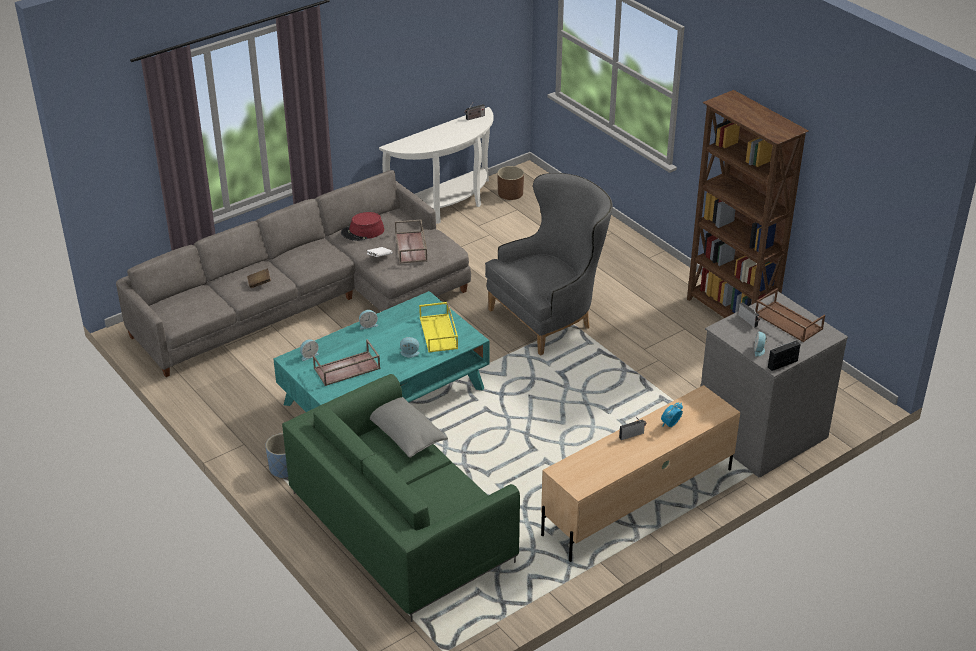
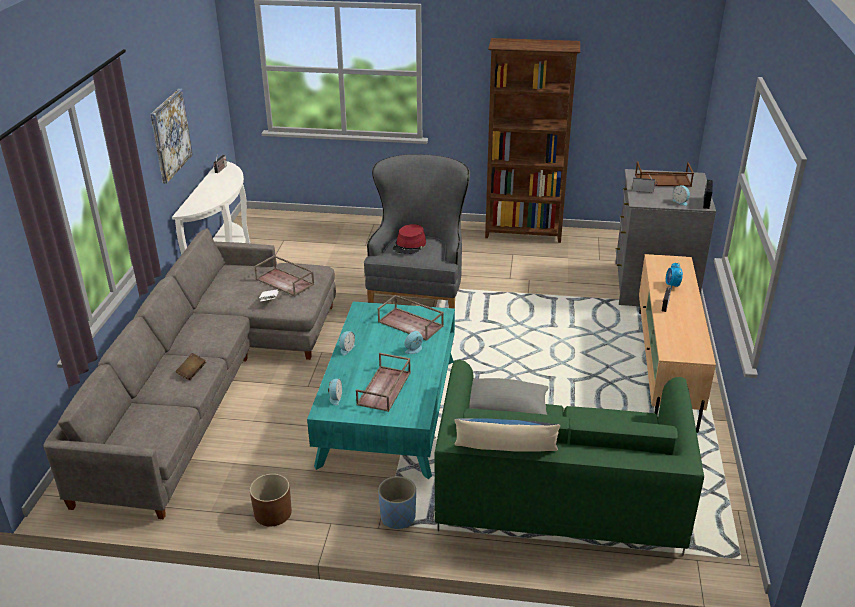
camera: 45 degrees left, 5 degrees down
red hat [341,212,384,241] -> red hat moved to [393,224,426,254]
yellow tray [419,302,458,353] -> brown tray [378,295,444,341]
brown planter [497,166,524,200] -> brown planter moved to [250,474,292,527]
none -> picture [150,89,193,184]
none -> pillow [454,418,560,452]

